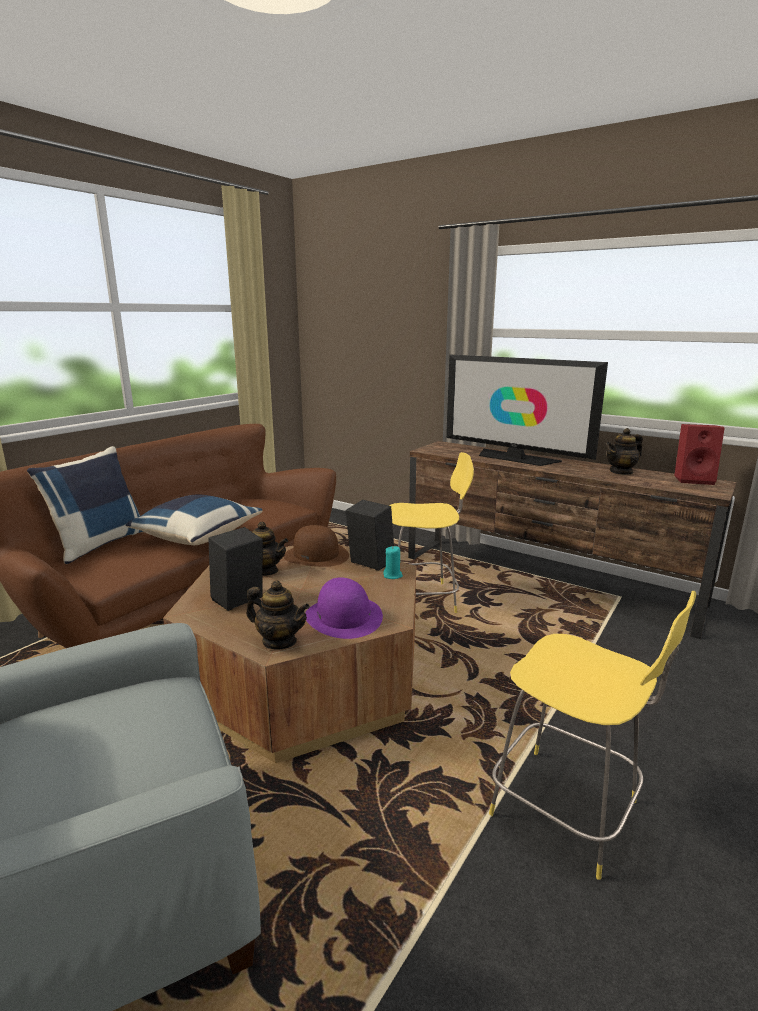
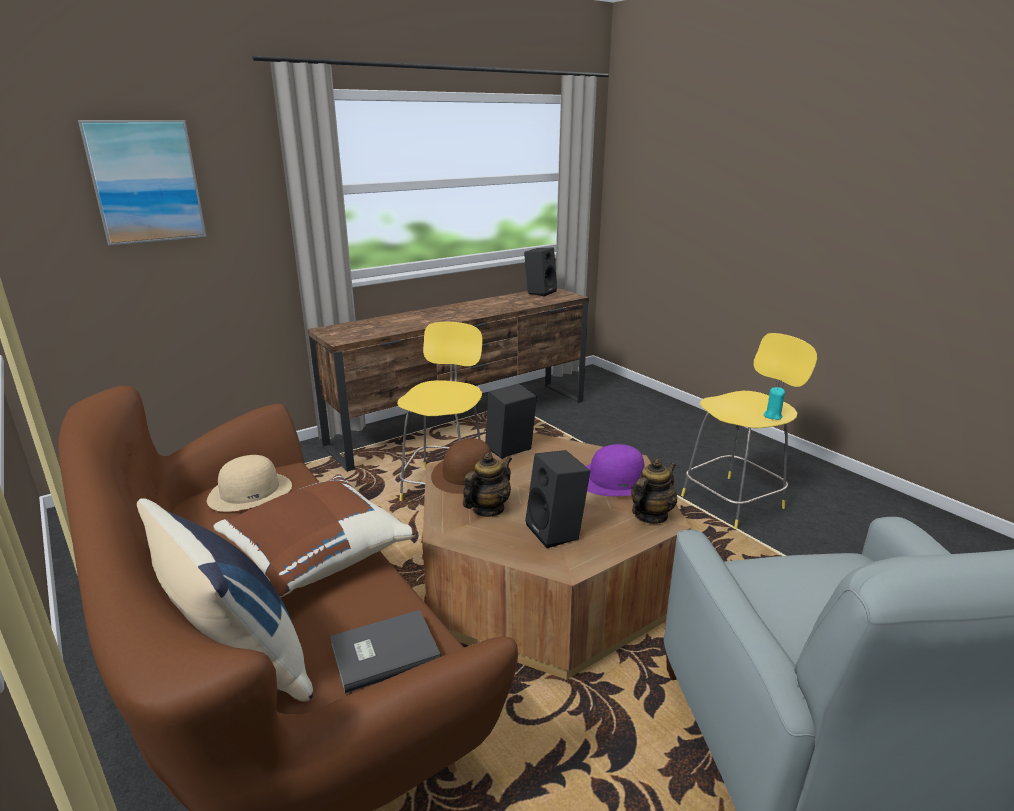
camera: 70 degrees left, 5 degrees up
blue pillow [126,495,262,545] -> brown pillow [213,474,416,597]
turquoise candle [383,546,403,579] -> turquoise candle moved to [764,387,785,420]
television [446,355,608,466] -> none
teapot [606,428,643,475] -> none
red speaker [674,424,725,485] -> black speaker [524,248,557,296]
none -> picture [78,120,207,246]
none -> beige hat [207,455,292,512]
none -> grey book [330,610,441,693]

